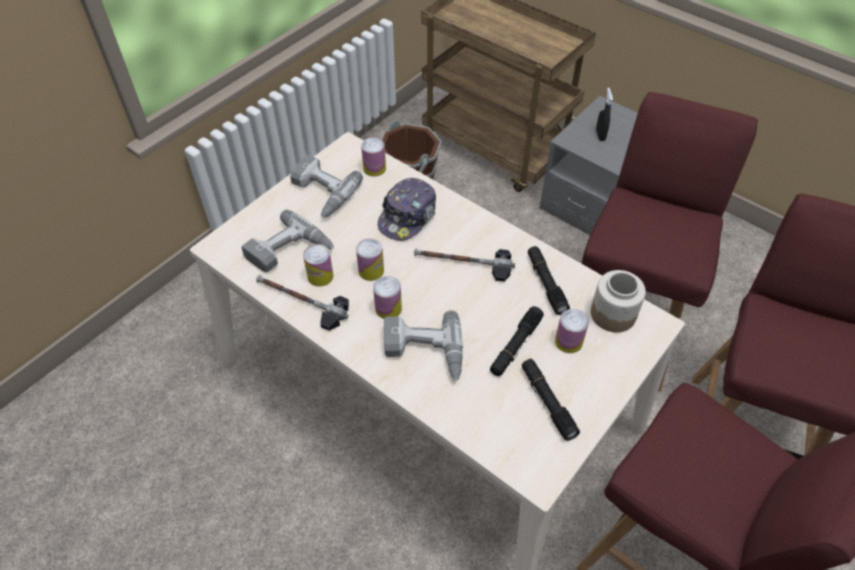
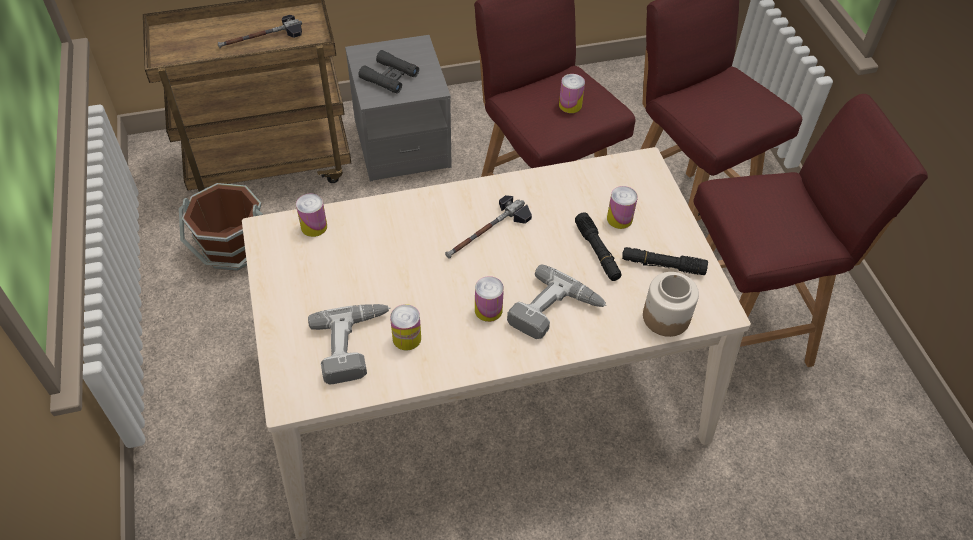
camera: 55 degrees left, 0 degrees up
hammer [256,275,349,331] -> hammer moved to [218,15,302,48]
power drill [290,155,363,218] -> none
can [356,238,384,281] -> can moved to [559,74,585,113]
cap [378,178,436,241] -> none
black flashlight [528,246,570,315] -> none
jar [591,270,646,332] -> jar moved to [643,272,699,337]
black spray bottle [596,88,613,141] -> black binoculars [359,50,419,93]

